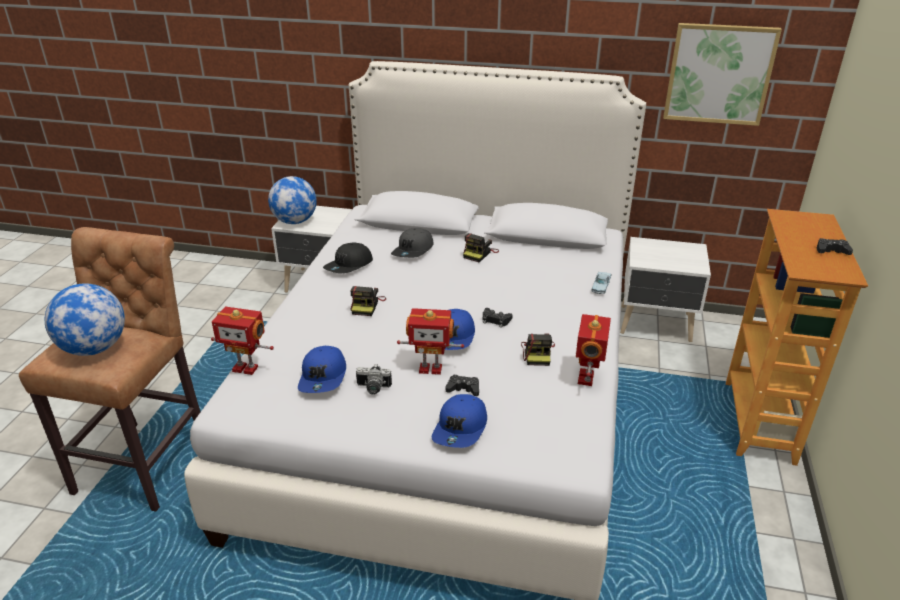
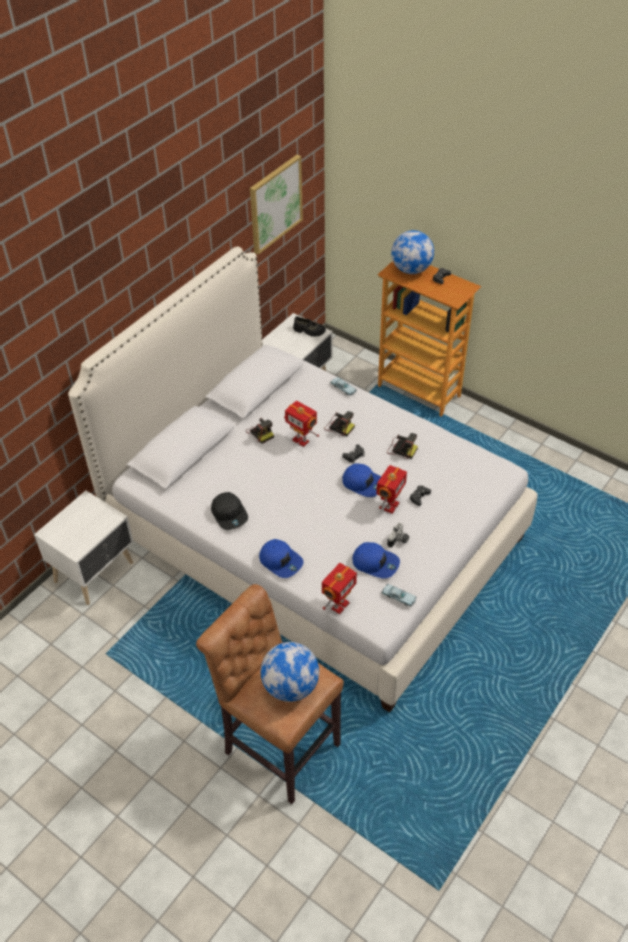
camera: 65 degrees left, 15 degrees up
globe [268,176,317,224] -> globe moved to [391,230,434,274]
camera [350,286,386,316] -> camera moved to [324,411,355,436]
grey cap [391,228,433,258] -> none
blue cap [432,394,487,448] -> blue cap moved to [259,539,304,578]
toy robot [576,314,611,386] -> toy robot moved to [284,401,319,447]
none -> black shoe [293,316,326,337]
none -> blue toy car [381,584,417,607]

